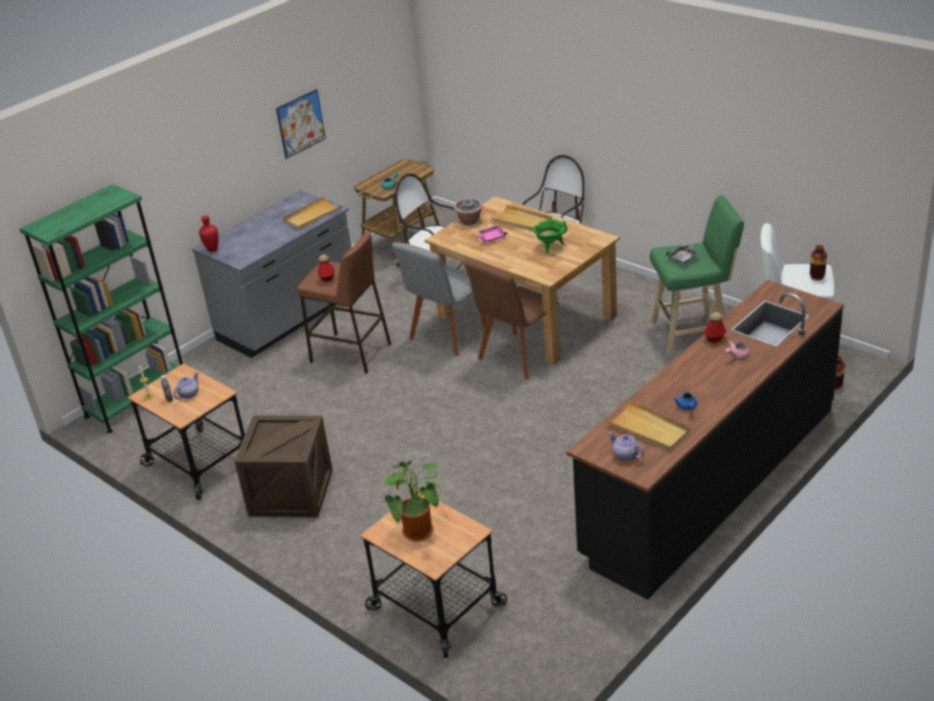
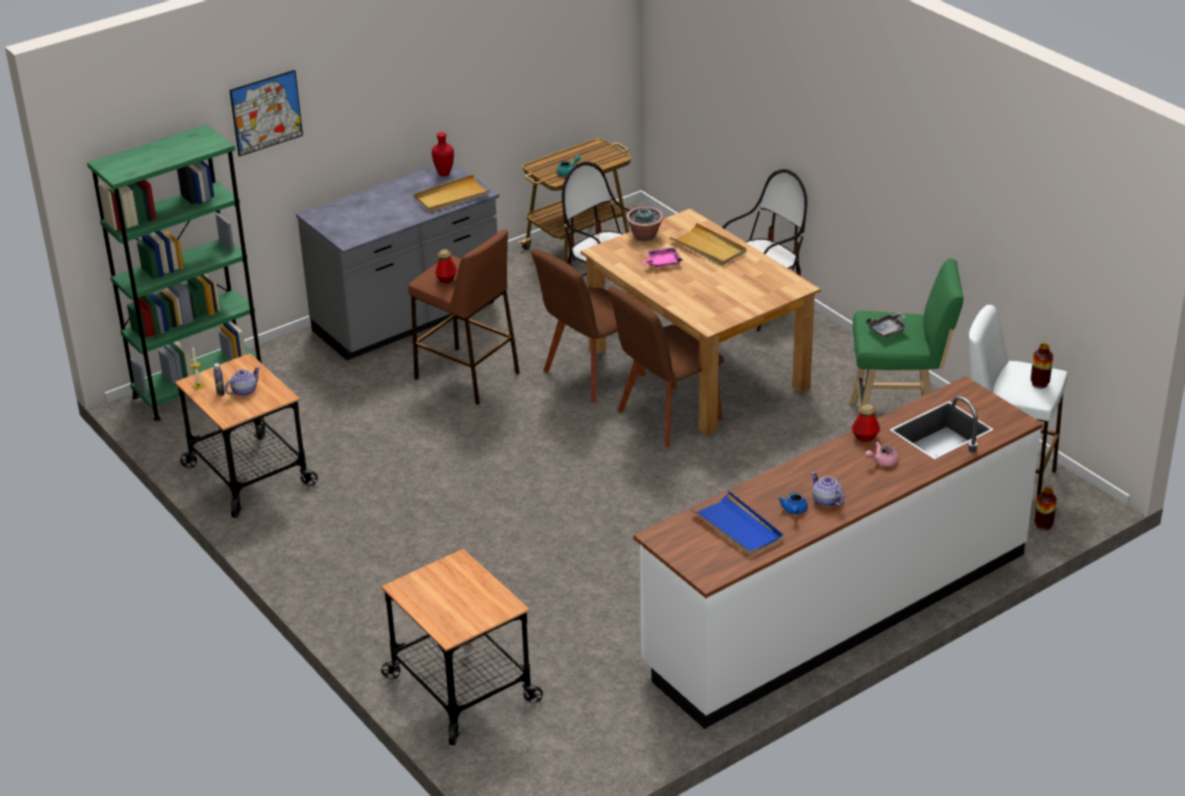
camera: 10 degrees right, 0 degrees up
red vase [199,215,219,252] -> red vase moved to [432,132,454,176]
crate [234,415,333,518] -> none
picture [276,89,326,159] -> picture moved to [229,70,303,157]
potted plant [382,461,441,542] -> none
grey chair [392,242,487,356] -> brown chair [531,249,646,403]
green cooking pot [533,220,568,253] -> none
black counter [566,280,844,600] -> white counter [633,376,1043,729]
beige tray [607,401,690,451] -> blue tray [691,491,784,556]
teapot [608,433,644,461] -> teapot moved to [811,472,845,507]

